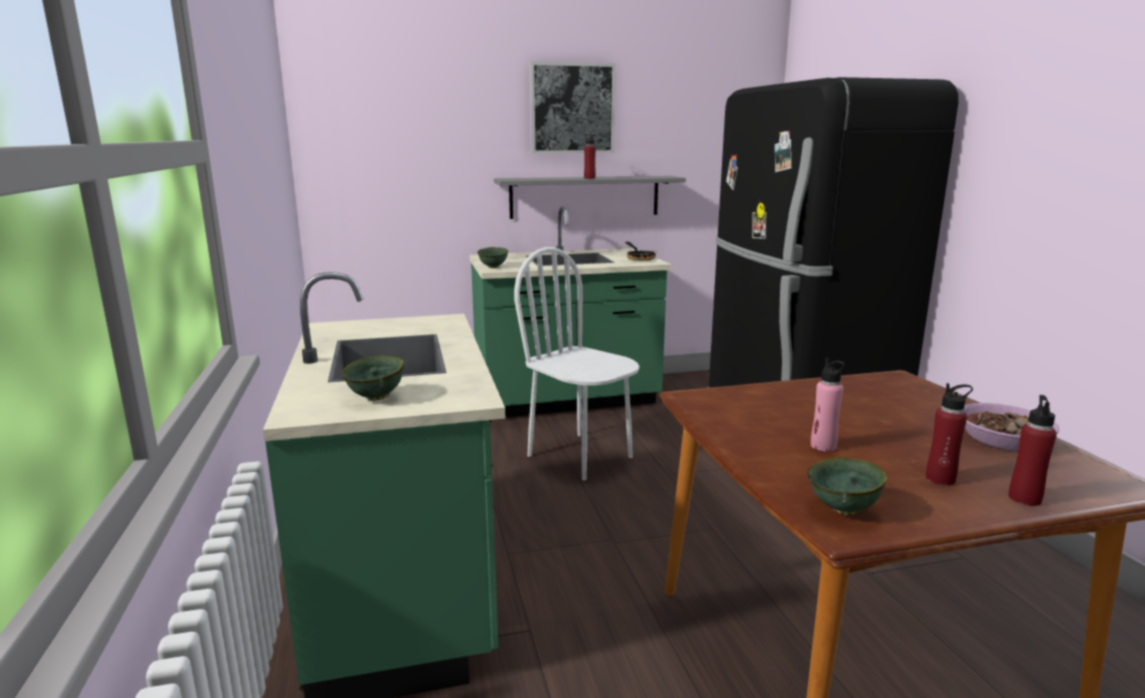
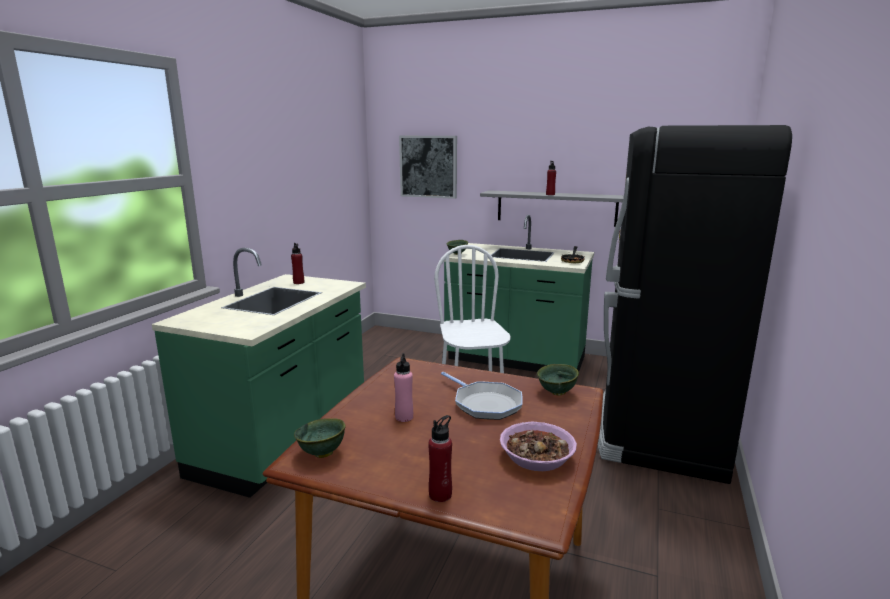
camera: 35 degrees right, 0 degrees up
green bowl [341,355,404,401] -> green bowl moved to [537,364,579,396]
picture [530,61,616,154] -> picture moved to [399,136,457,199]
red bottle [926,383,973,486] -> red bottle moved to [291,243,304,284]
none -> frying pan [441,372,523,420]

